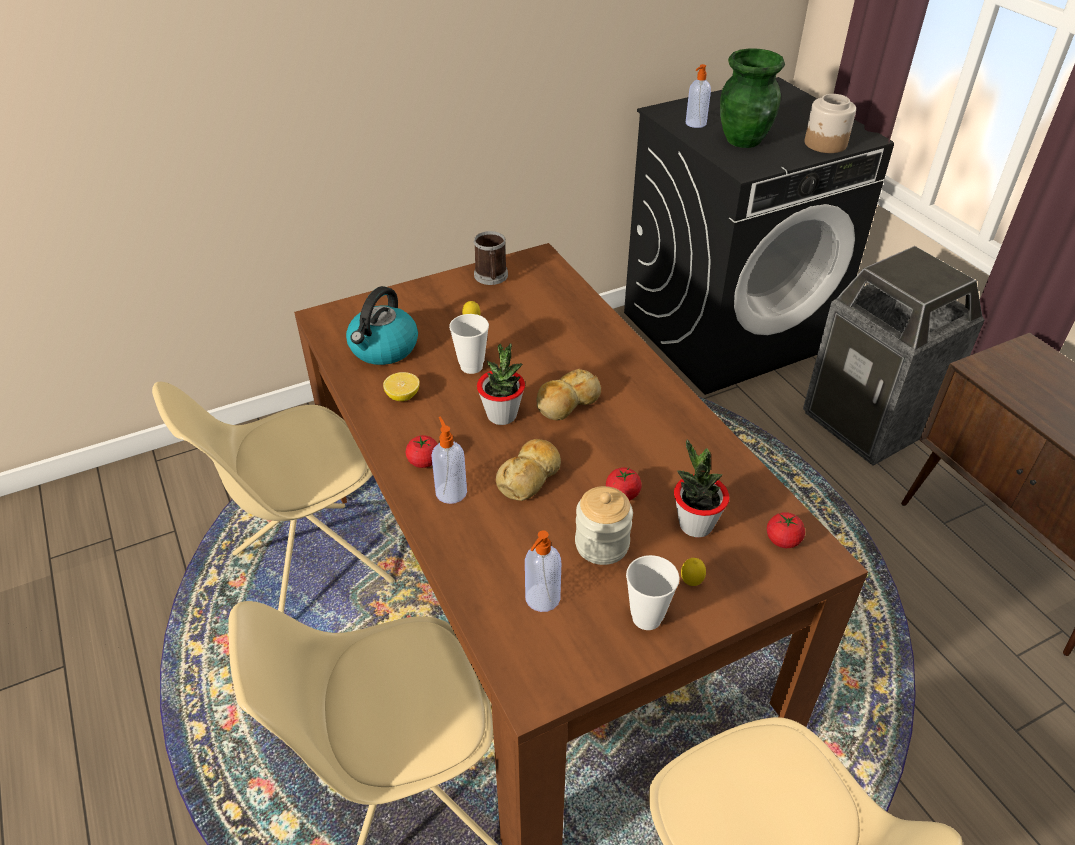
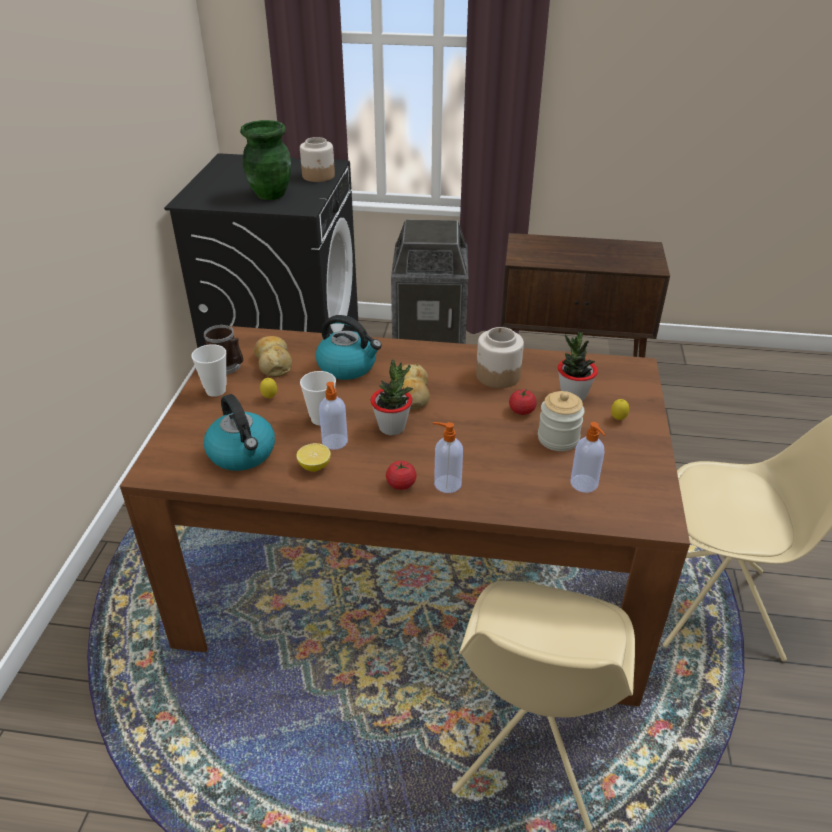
camera: 55 degrees left, 5 degrees down
beige chair [152,382,394,613] -> none
bread [496,439,561,501] -> bread moved to [254,336,292,377]
cup [626,555,680,630] -> cup moved to [191,344,226,397]
soap dispenser [686,64,711,128] -> soap dispenser moved to [319,382,348,450]
tomato [767,512,805,548] -> none
none -> kettle [315,315,382,380]
none -> jar [476,327,524,388]

